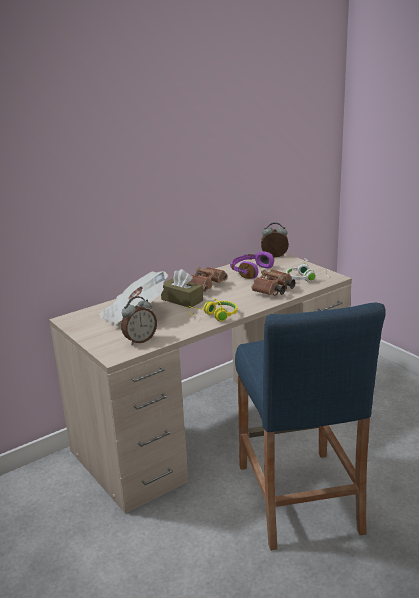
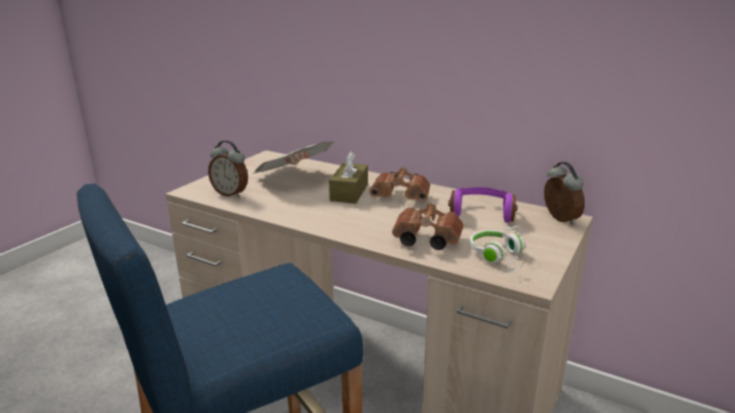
camera: 65 degrees right, 0 degrees up
yellow headphones [187,298,238,321] -> none

